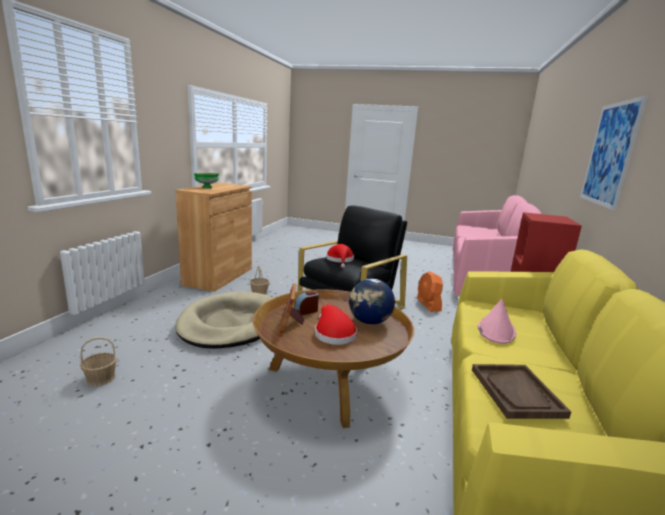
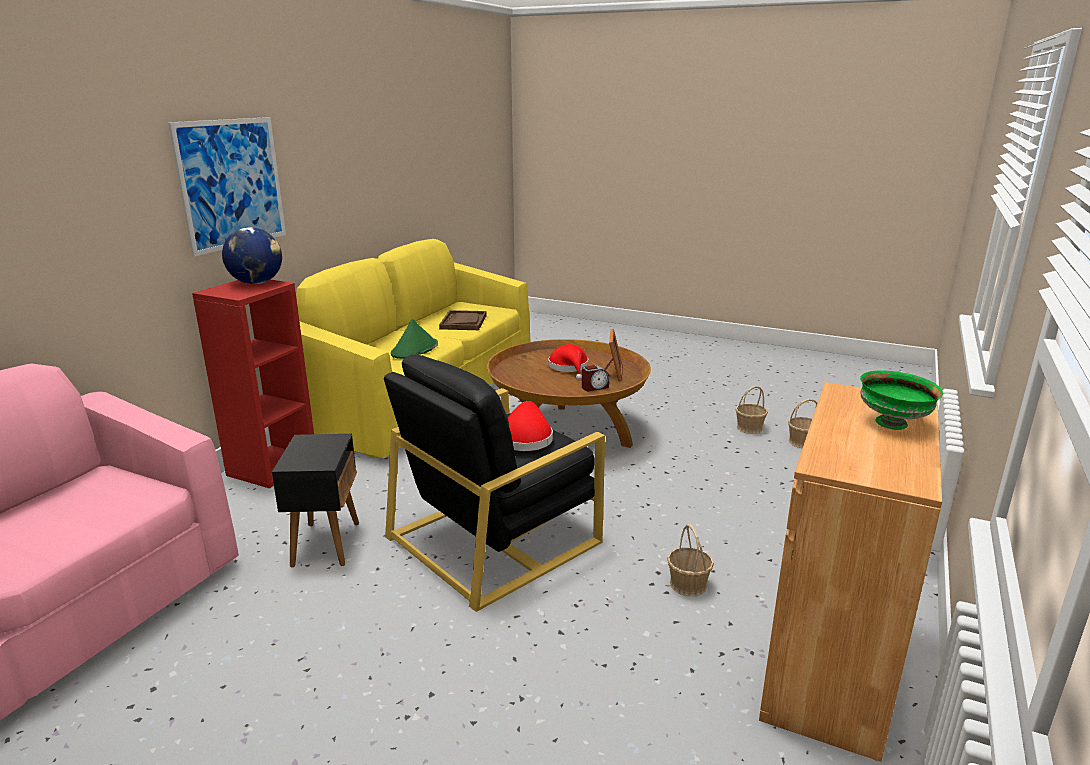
camera: 170 degrees left, 5 degrees up
beige dog bed [175,291,273,349] -> none
globe [349,279,395,325] -> globe moved to [222,227,282,284]
orange fan [417,271,443,312] -> black side table [272,434,359,567]
pink hat [477,299,516,344] -> green hat [391,319,438,359]
none -> basket [735,386,768,434]

